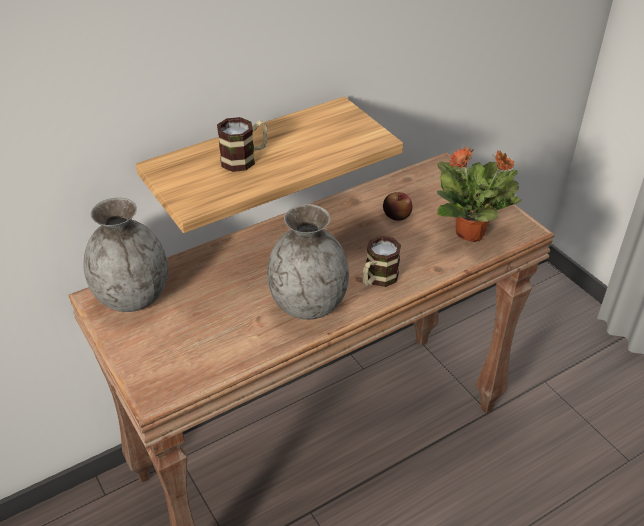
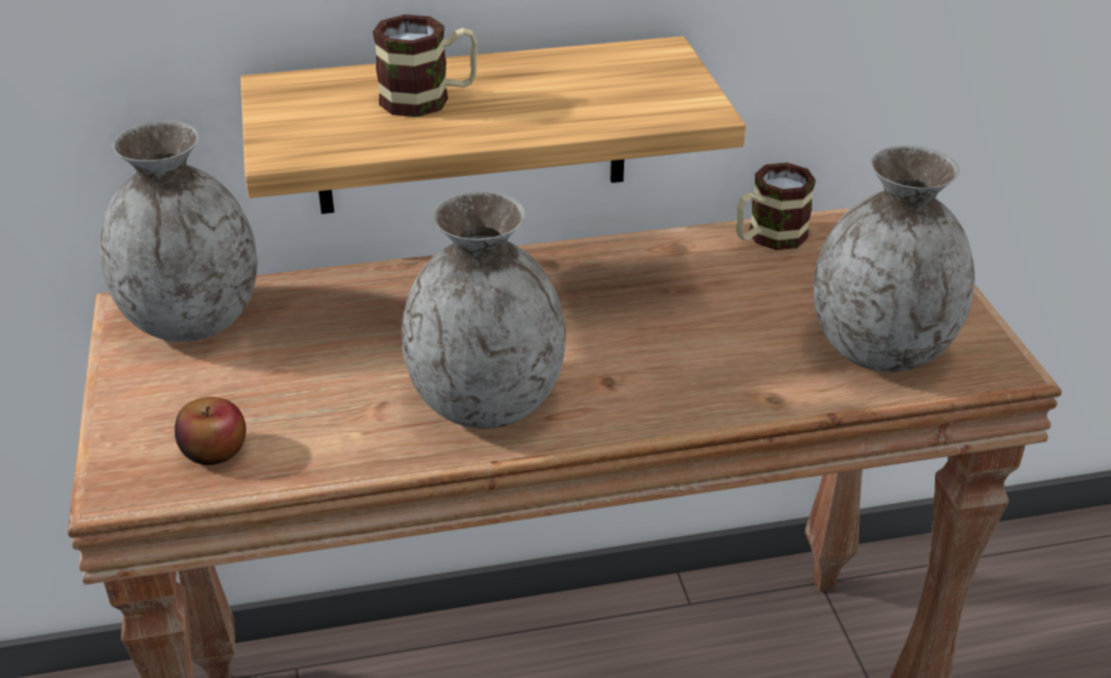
camera: 20 degrees right, 5 degrees down
mug [363,236,401,287] -> mug moved to [736,163,816,250]
apple [383,192,412,221] -> apple moved to [175,397,246,465]
potted plant [437,147,521,242] -> grey vase [814,145,975,372]

